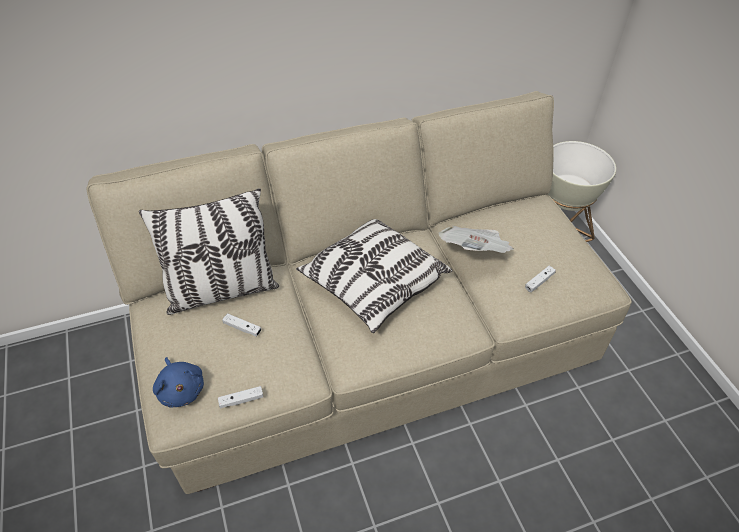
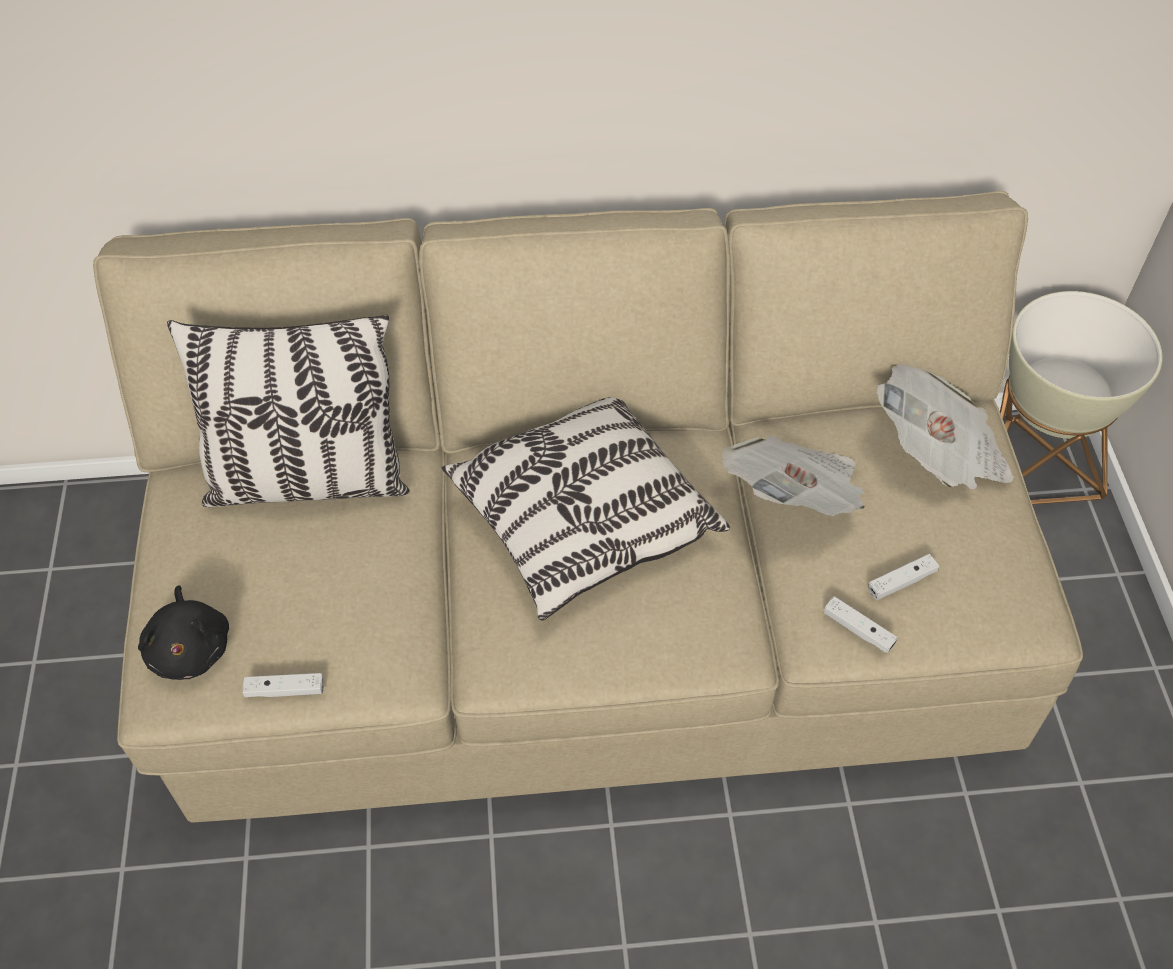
camera: 15 degrees right, 5 degrees up
blue plush toy [153,357,204,408] -> black plush toy [138,585,229,680]
white game controller [222,313,261,336] -> white game controller moved to [824,596,897,653]
none -> newspaper [876,364,1014,490]

